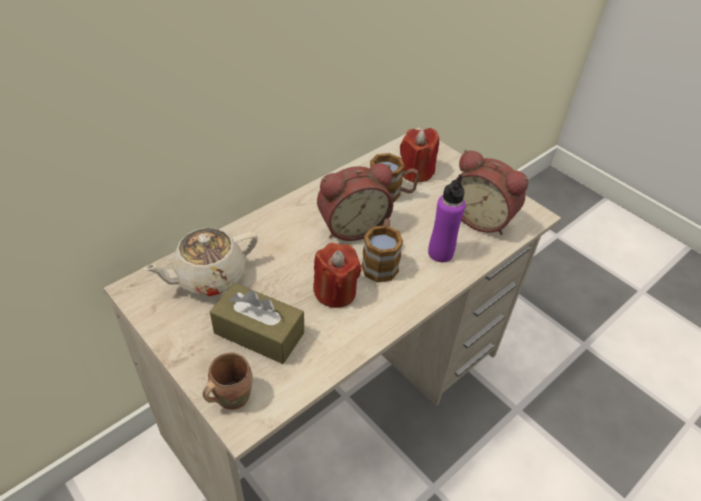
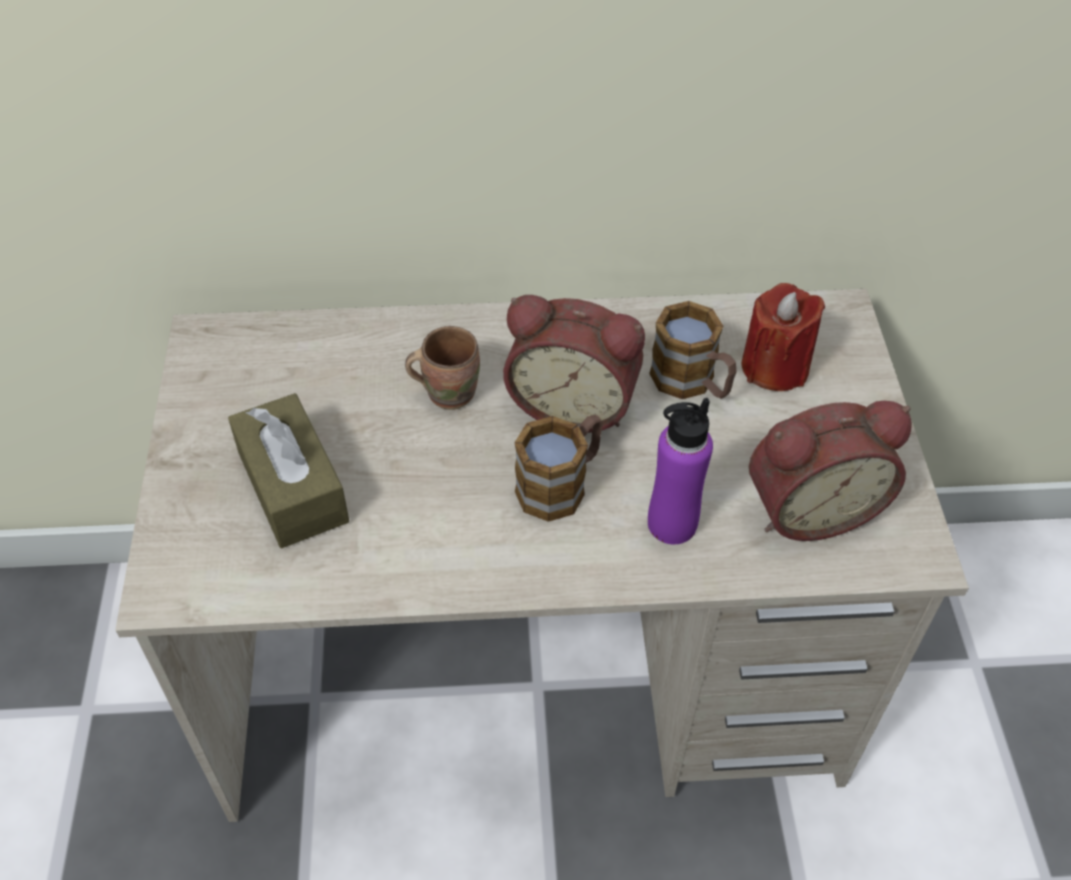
camera: 40 degrees right, 5 degrees up
beige teapot [143,228,258,296] -> none
brown mug [203,353,253,410] -> brown mug moved to [405,326,480,410]
red candle [313,243,361,308] -> none
alarm clock [455,150,528,235] -> alarm clock turned 90 degrees counterclockwise [749,401,912,541]

